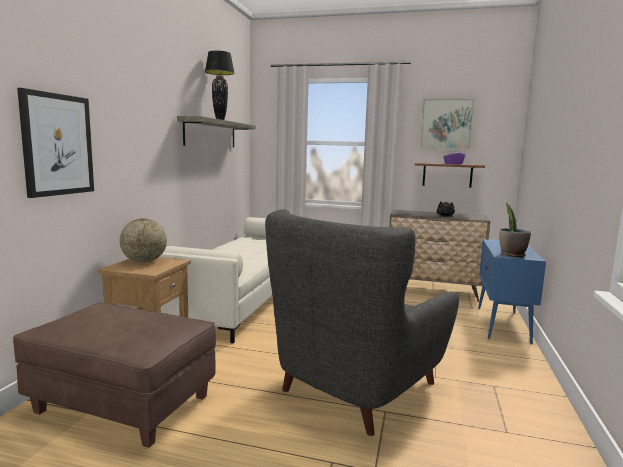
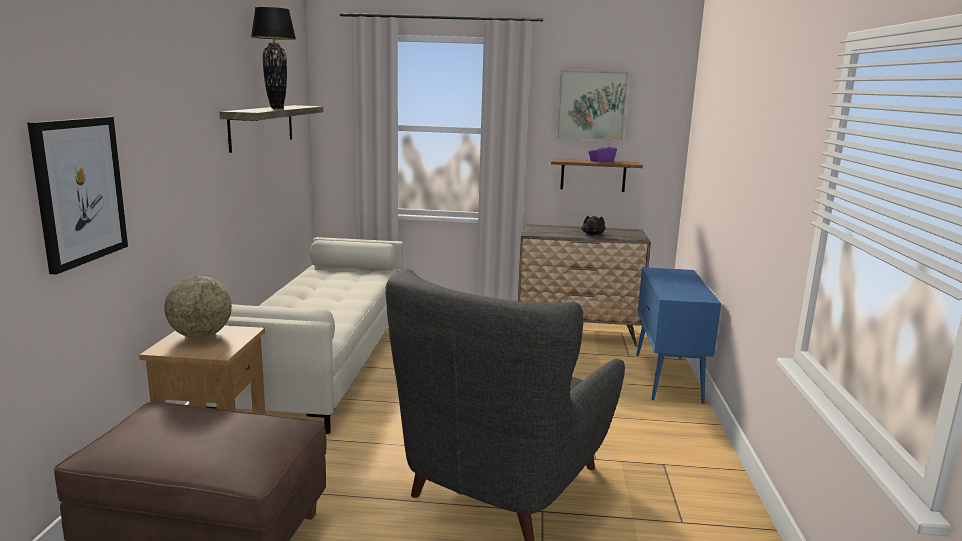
camera: 10 degrees left, 5 degrees up
potted plant [499,203,531,257] -> none

